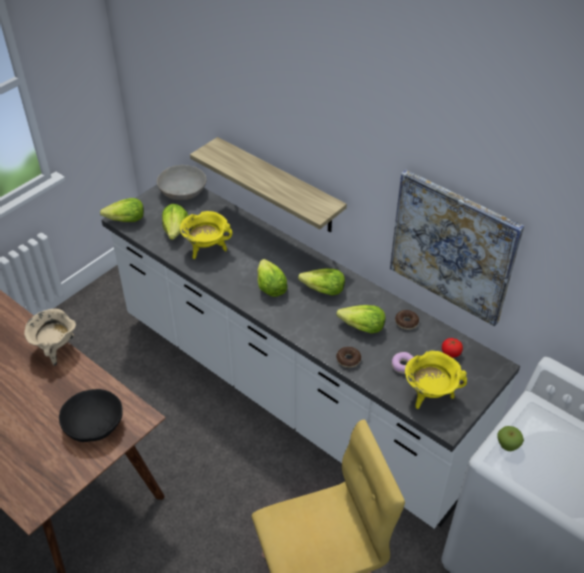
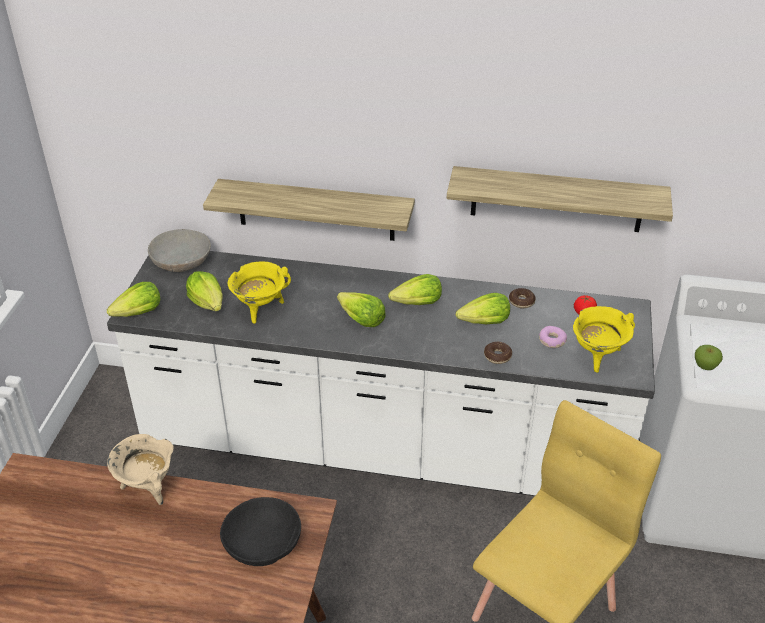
camera: 30 degrees left, 5 degrees down
picture [390,170,524,326] -> shelf [447,166,673,232]

